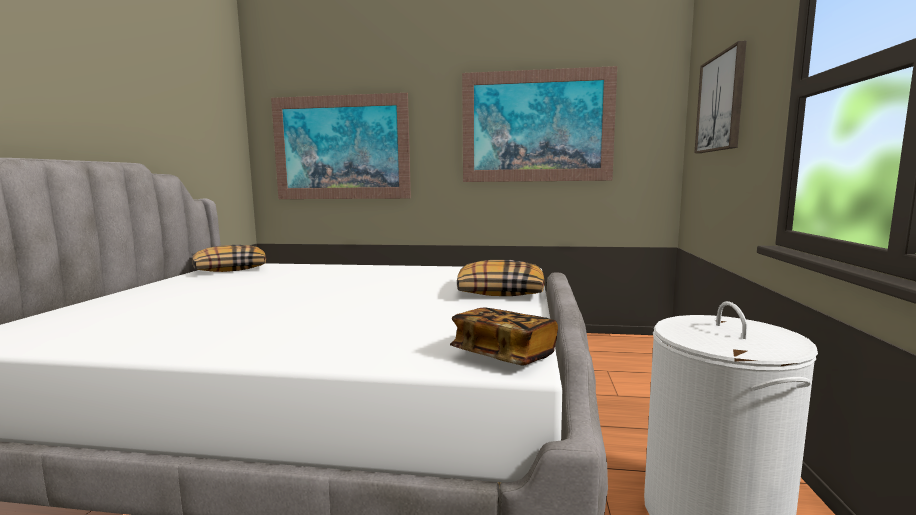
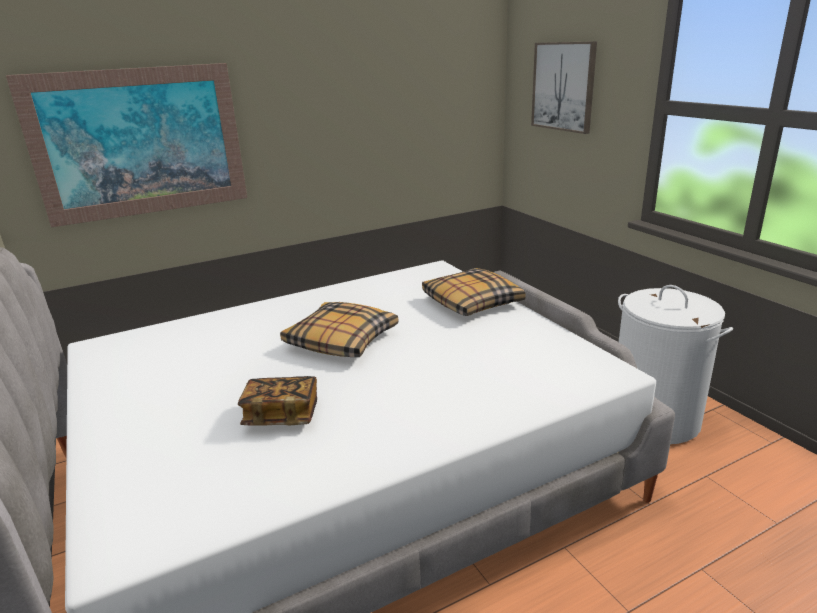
camera: 35 degrees left, 15 degrees up
pillow [192,245,266,272] -> pillow moved to [280,302,398,357]
book [450,308,558,365] -> book moved to [238,376,317,426]
picture [462,66,617,182] -> none

